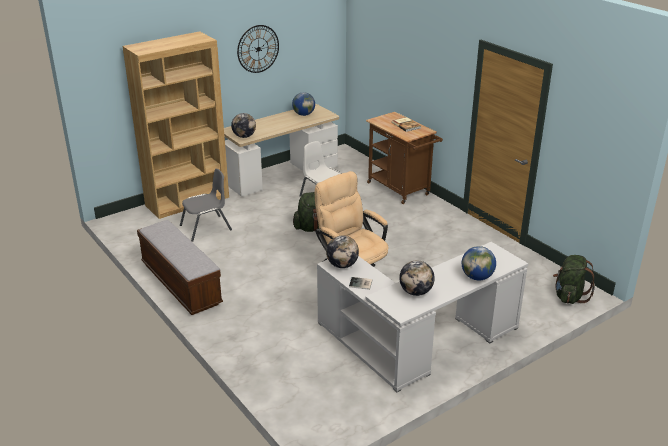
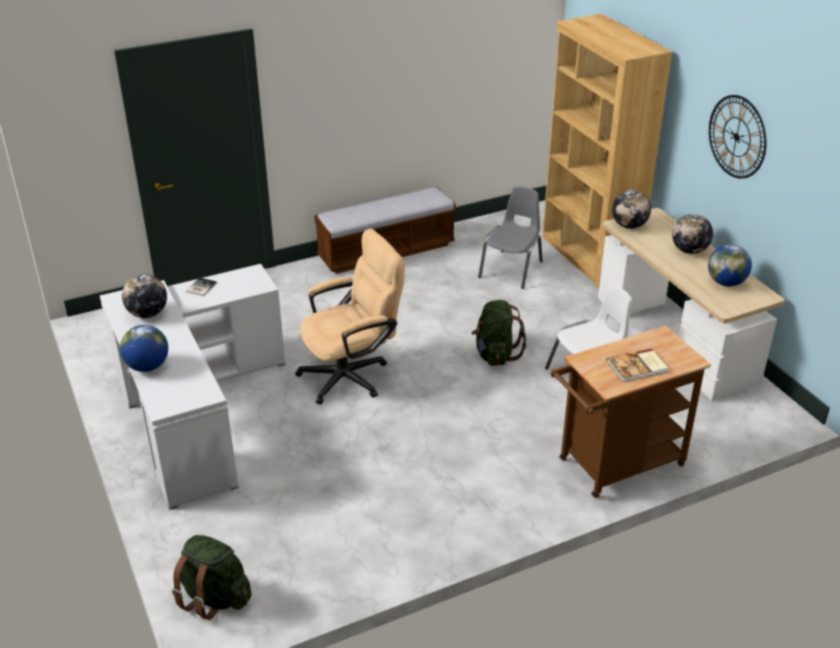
camera: 100 degrees right, 5 degrees up
grey chair [180,169,232,242] -> grey chair turned 135 degrees counterclockwise [478,186,543,289]
globe [326,235,359,268] -> globe moved to [672,214,713,254]

